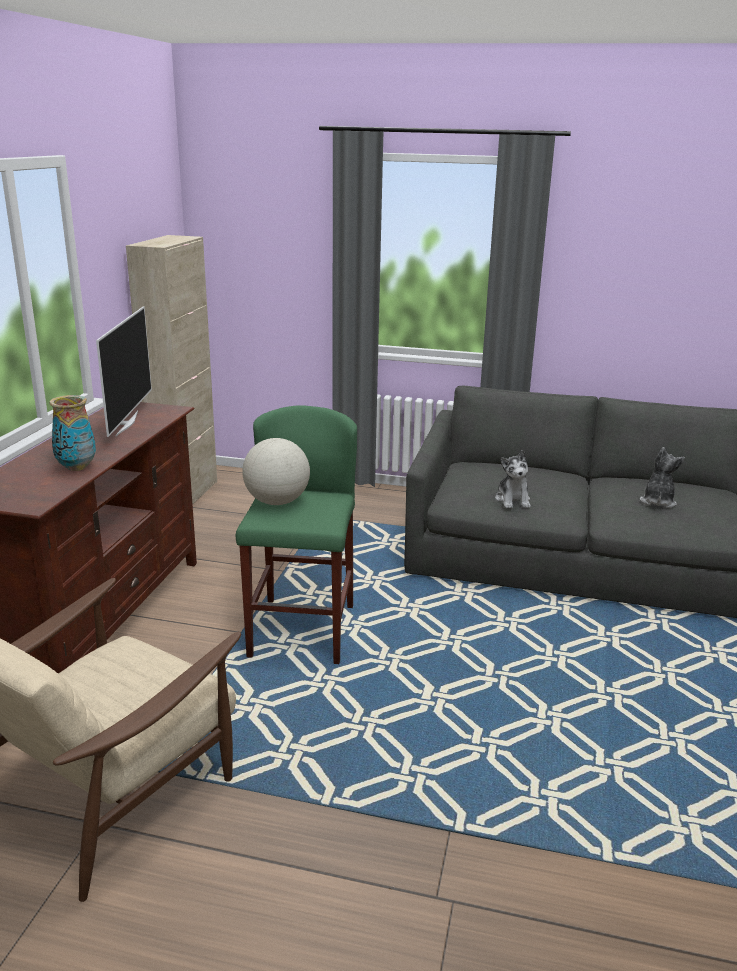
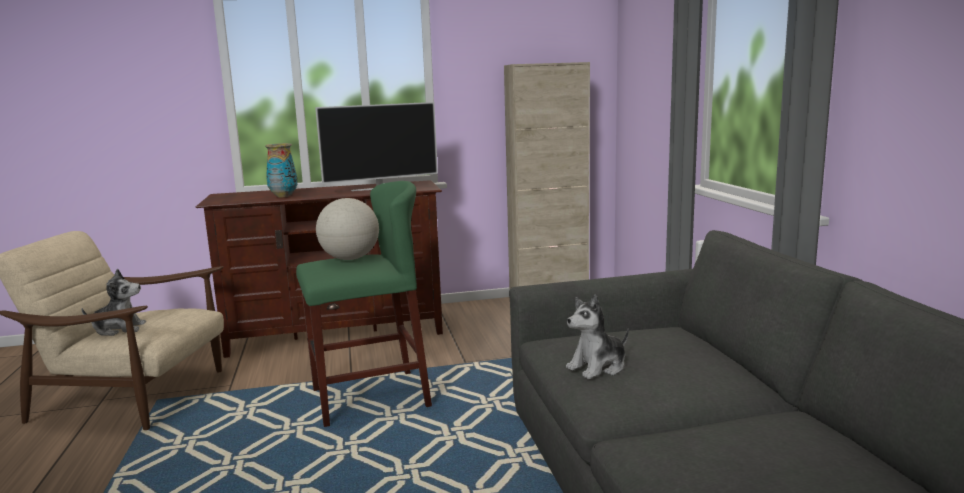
camera: 65 degrees right, 10 degrees down
plush toy [640,447,685,508] -> plush toy moved to [81,269,146,336]

